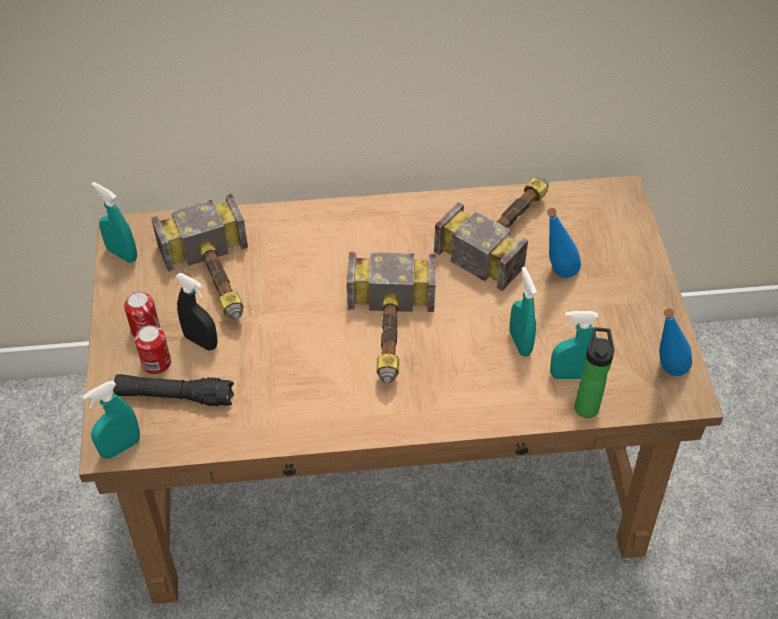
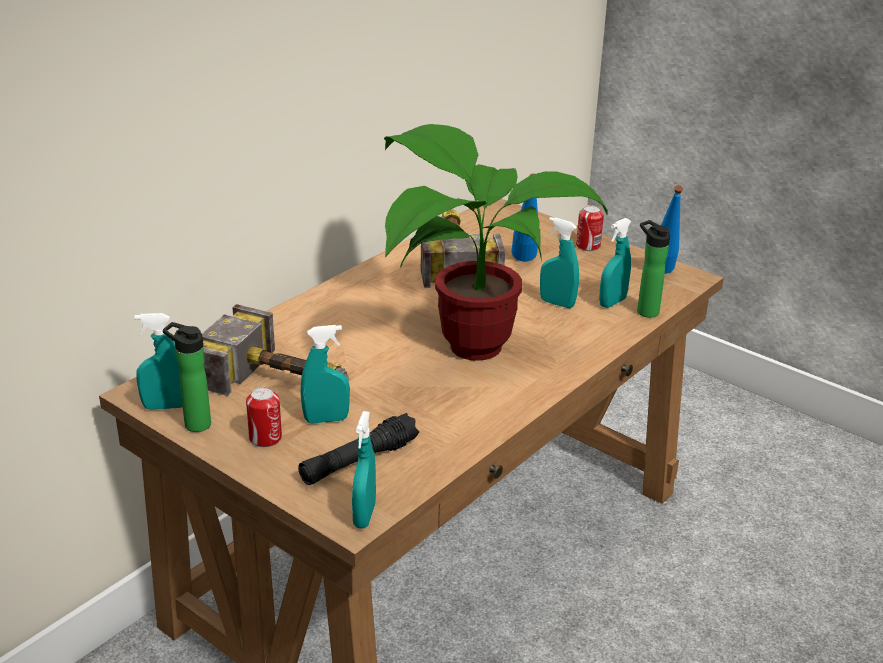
camera: 45 degrees left, 20 degrees down
can [135,325,171,374] -> can moved to [576,205,604,251]
black spray bottle [176,273,218,351] -> turquoise spray bottle [301,325,350,424]
hammer [347,252,436,384] -> potted plant [384,124,608,361]
none -> bottle [163,322,211,432]

